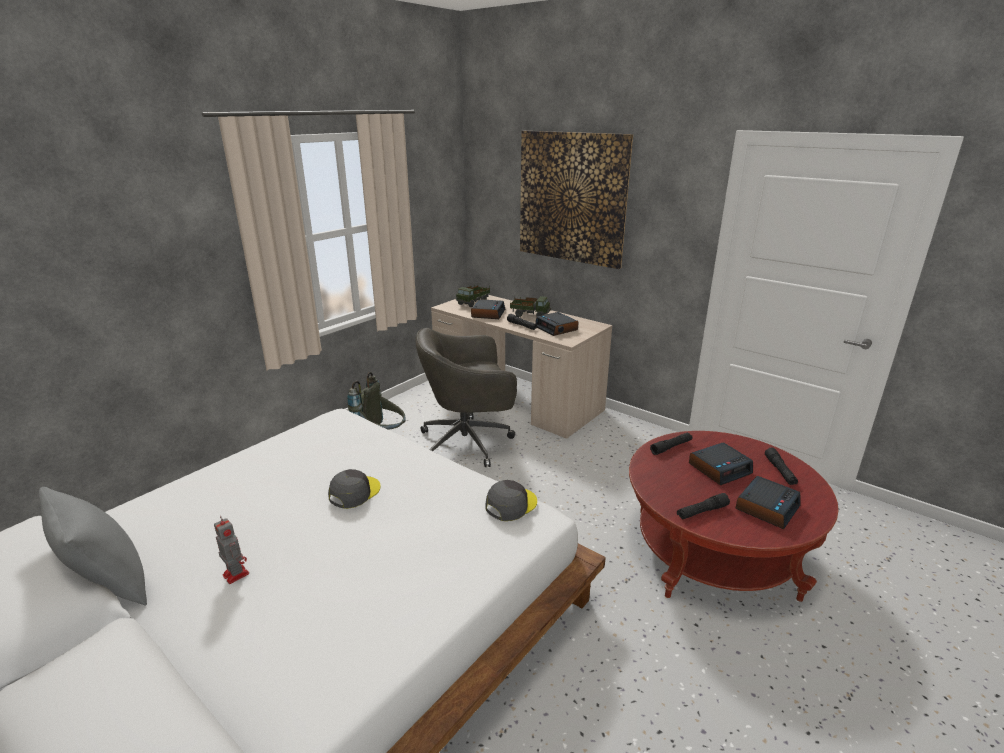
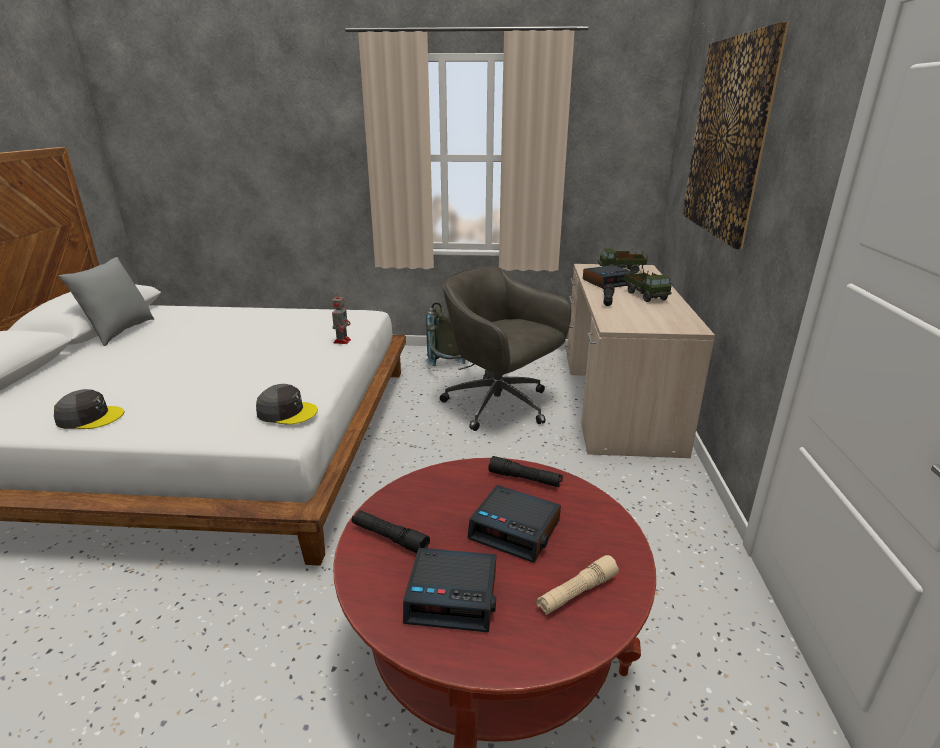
camera: 55 degrees right, 0 degrees up
toy robot [214,516,249,584] -> toy robot moved to [332,292,351,344]
grey cap [328,469,380,509] -> grey cap moved to [54,389,124,429]
alarm clock [535,312,578,336] -> none
black flashlight [765,447,798,485] -> beige flashlight [536,555,619,615]

